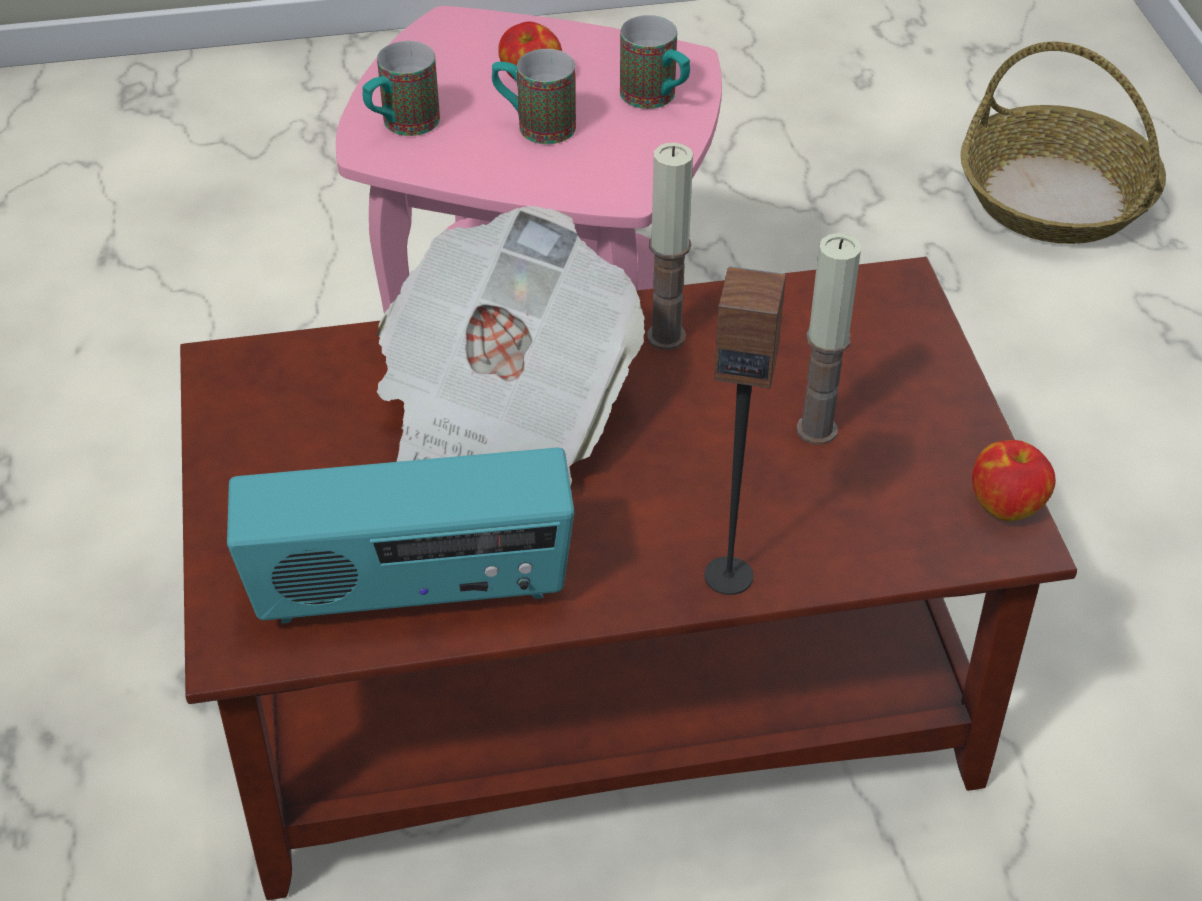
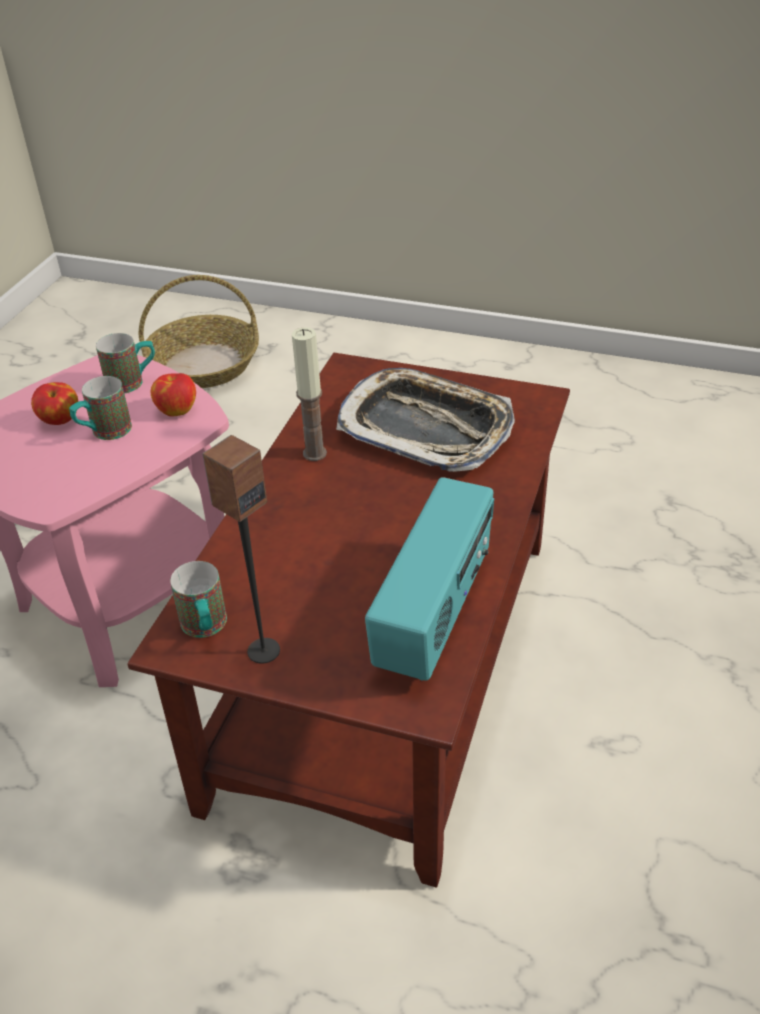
camera: 60 degrees left, 5 degrees down
mug [362,41,440,136] -> mug moved to [170,561,227,638]
newspaper [377,206,645,486] -> none
speaker [704,266,786,595] -> speaker moved to [202,435,280,664]
candle [796,233,861,445] -> tray [336,368,515,472]
apple [972,440,1056,521] -> apple moved to [151,373,196,416]

